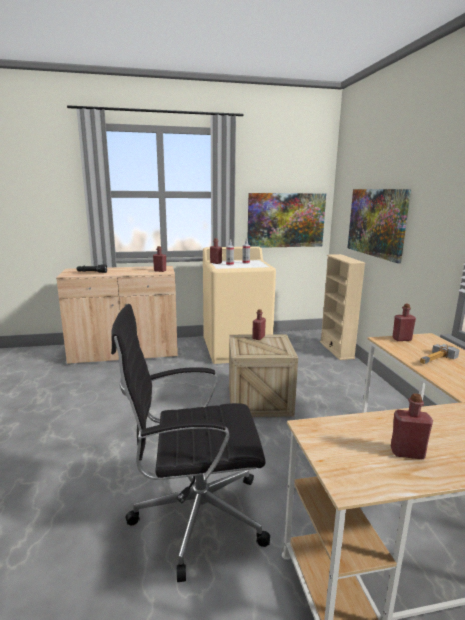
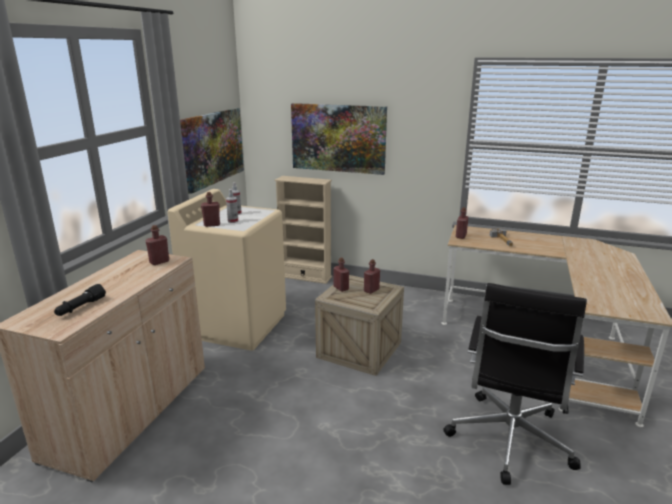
camera: 60 degrees left, 5 degrees up
red bottle [391,393,433,459] -> red bottle moved to [364,259,380,294]

